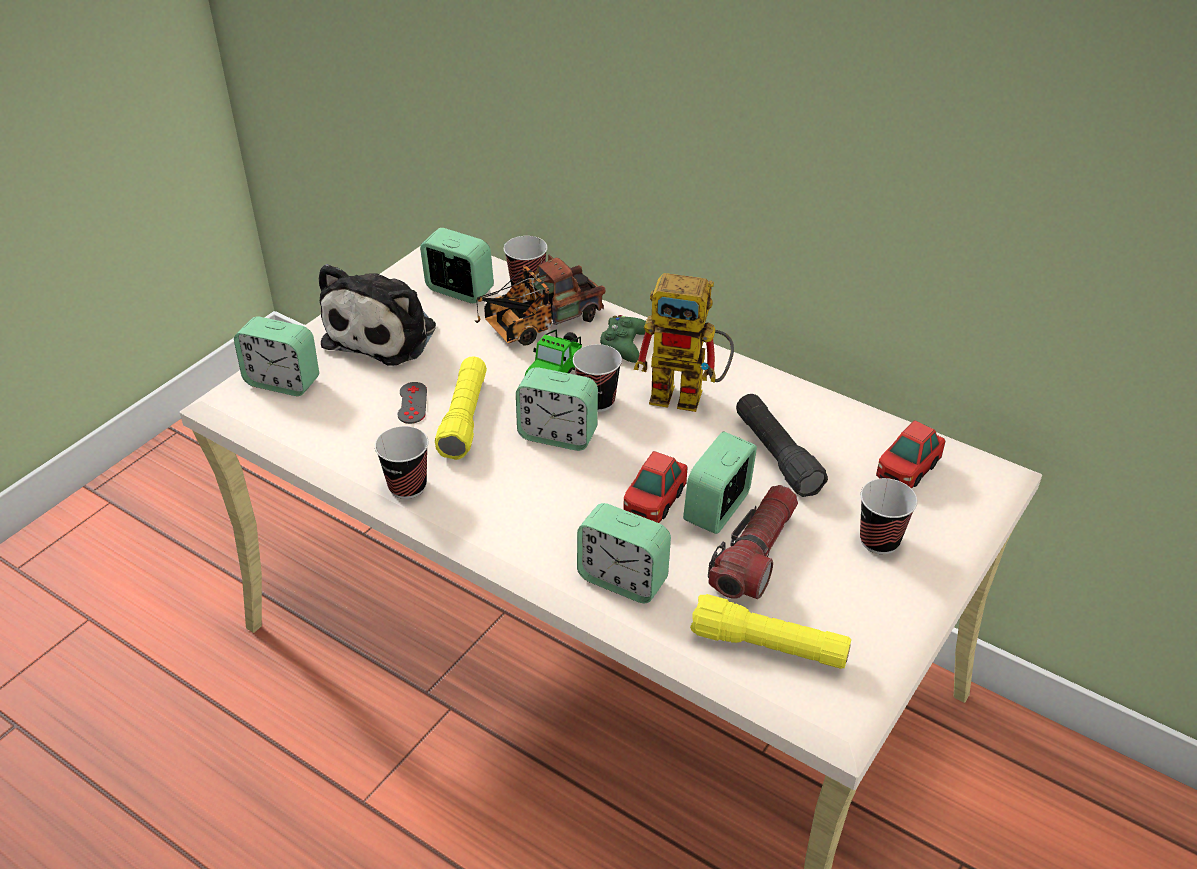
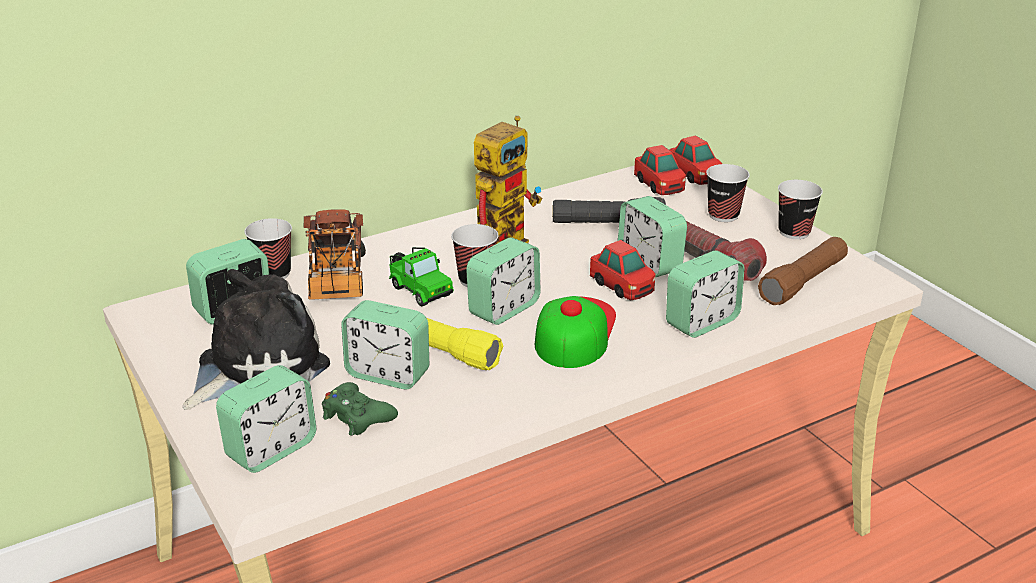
camera: 65 degrees left, 10 degrees down
plush toy [319,264,436,365] -> plush toy turned 90 degrees counterclockwise [183,269,330,410]
cup [375,426,429,499] -> cup moved to [778,180,823,239]
grey game controller [397,382,427,424] -> alarm clock [341,300,429,389]
green game controller [600,315,646,363] -> green game controller moved to [322,382,398,436]
yellow flashlight [690,594,851,669] -> brown flashlight [758,237,848,305]
none -> cap [535,296,616,368]
none -> toy car [669,135,722,185]

